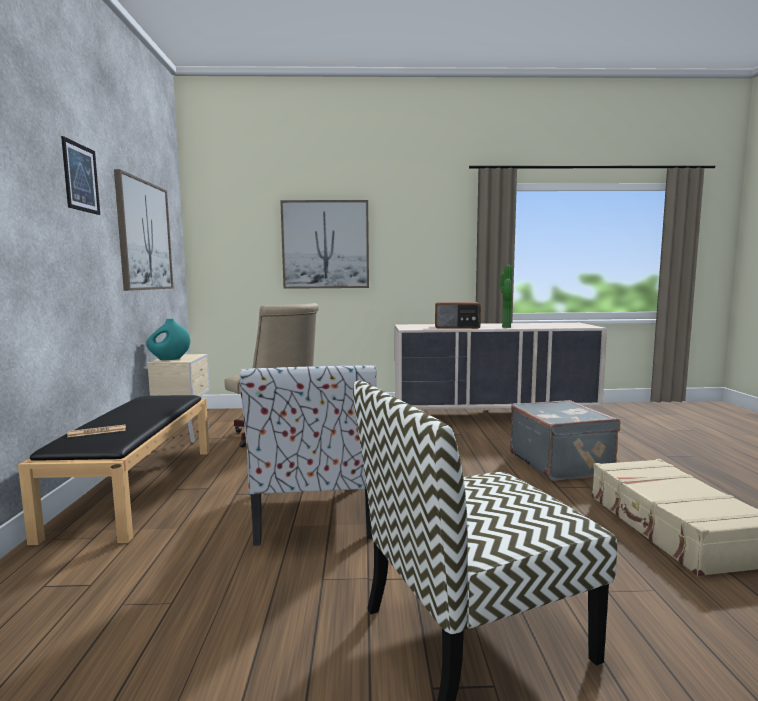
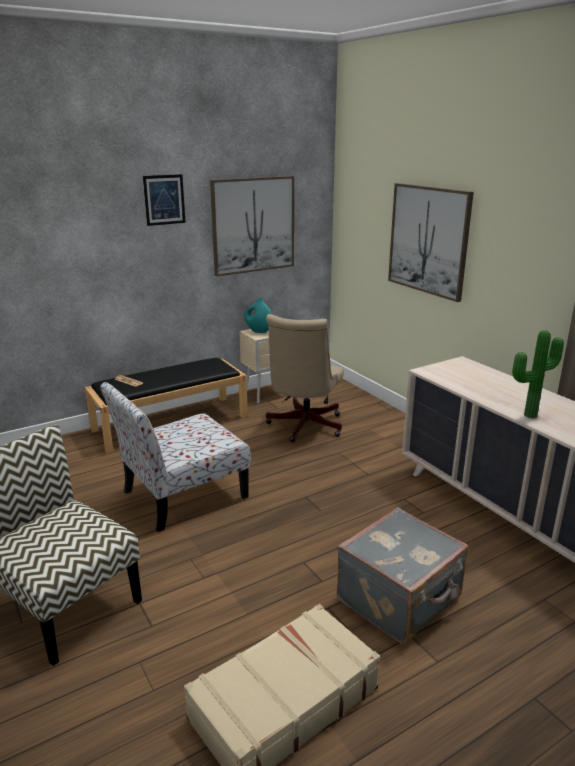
camera: 60 degrees right, 15 degrees up
radio [435,302,481,329] -> none

